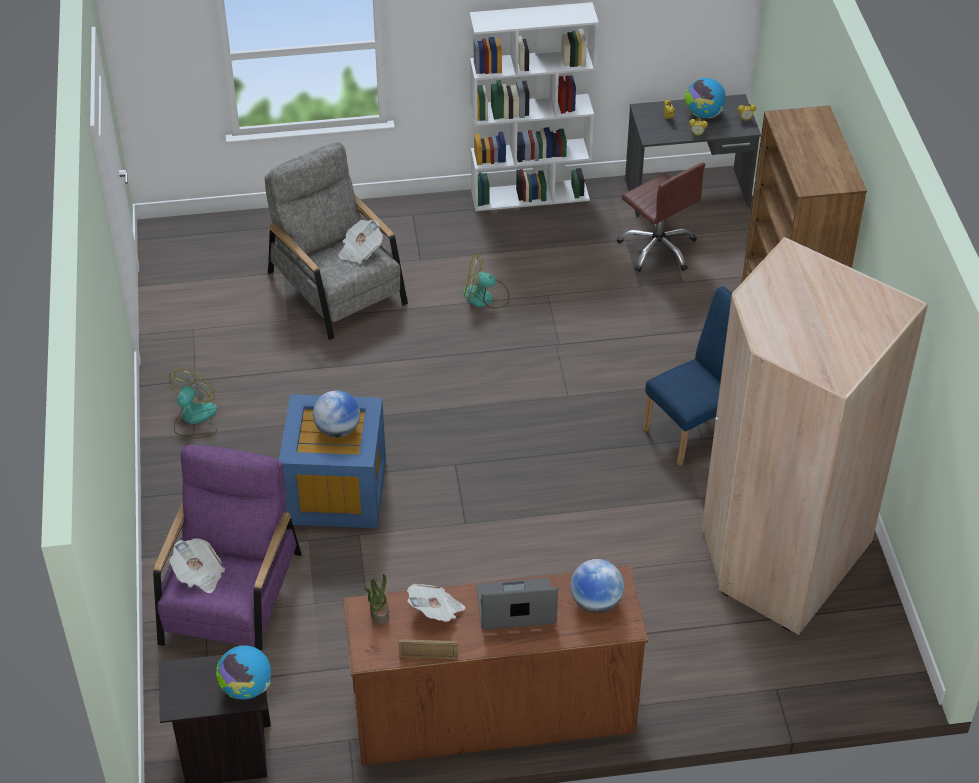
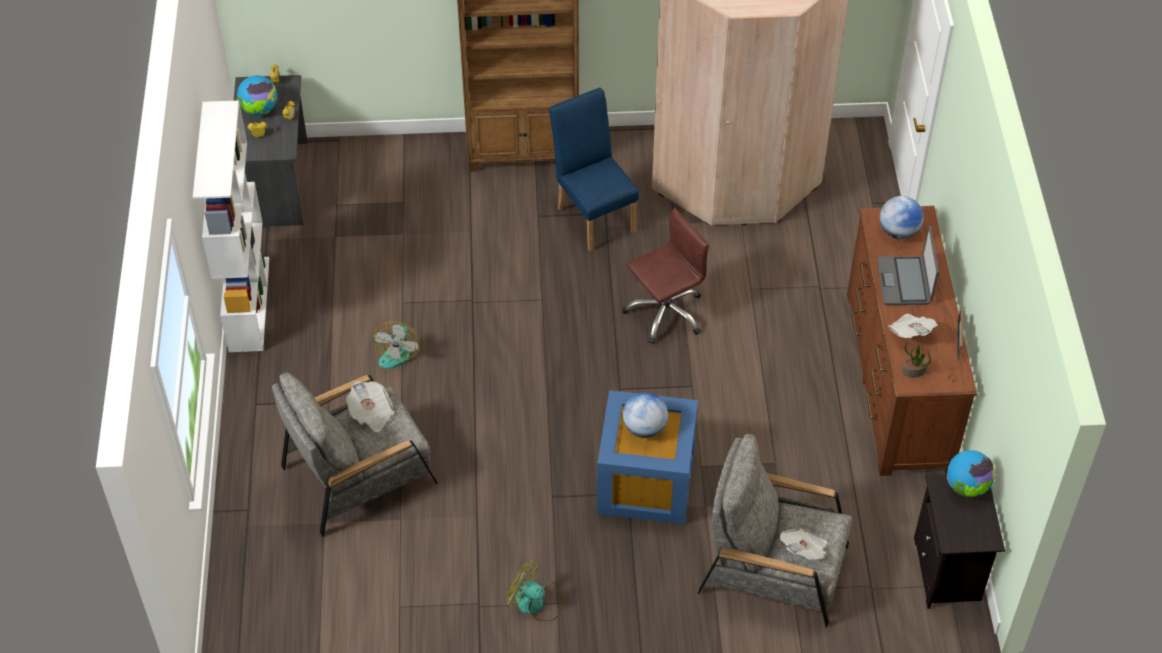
camera: 85 degrees left, 5 degrees up
purple armchair [153,445,302,651] -> grey armchair [698,434,852,627]
brown office chair [617,162,705,272] -> brown office chair moved to [622,208,709,344]

